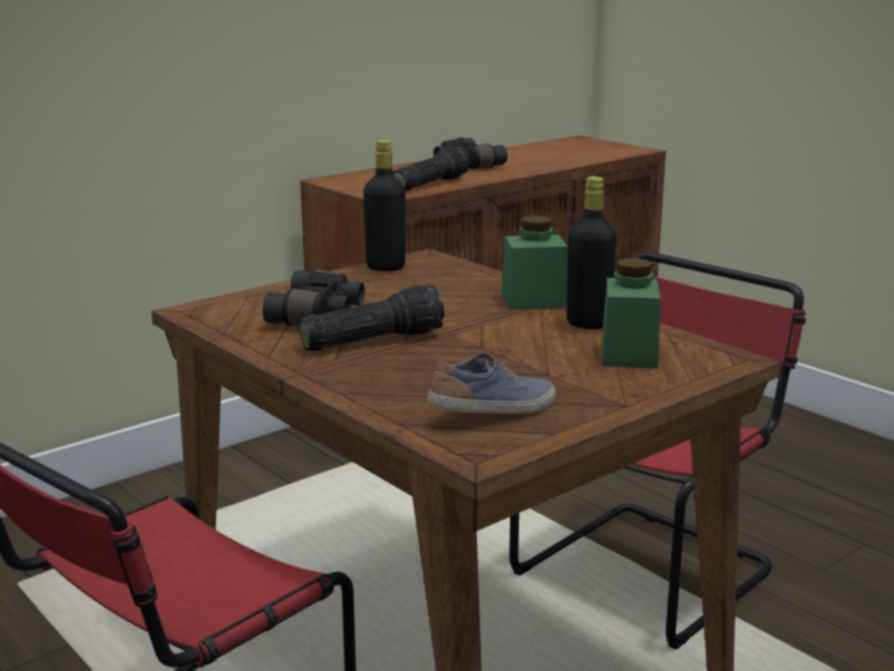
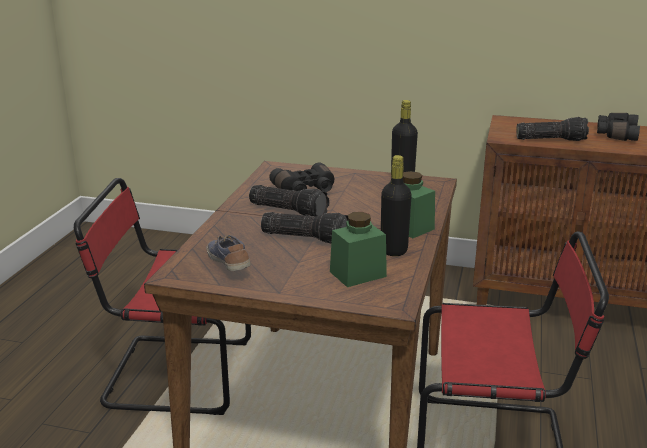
camera: 55 degrees right, 5 degrees up
shoe [427,353,556,414] -> shoe turned 135 degrees counterclockwise [207,235,251,271]
none -> flashlight [261,212,348,243]

